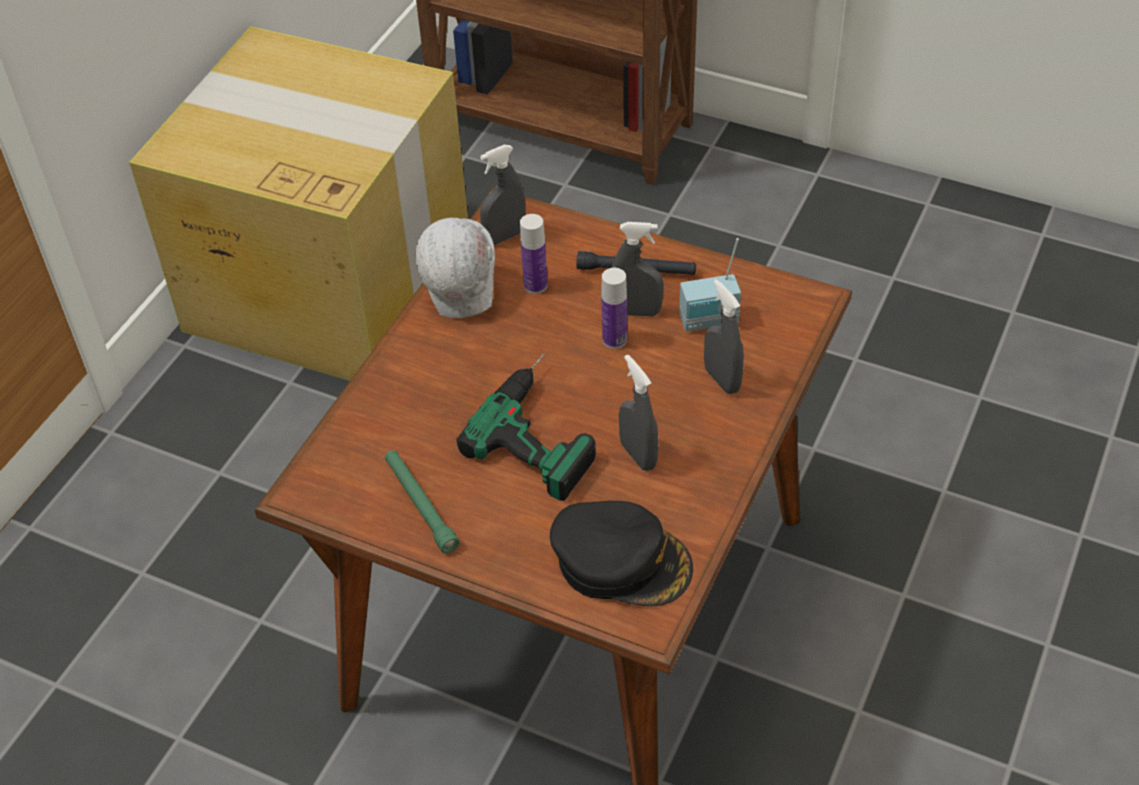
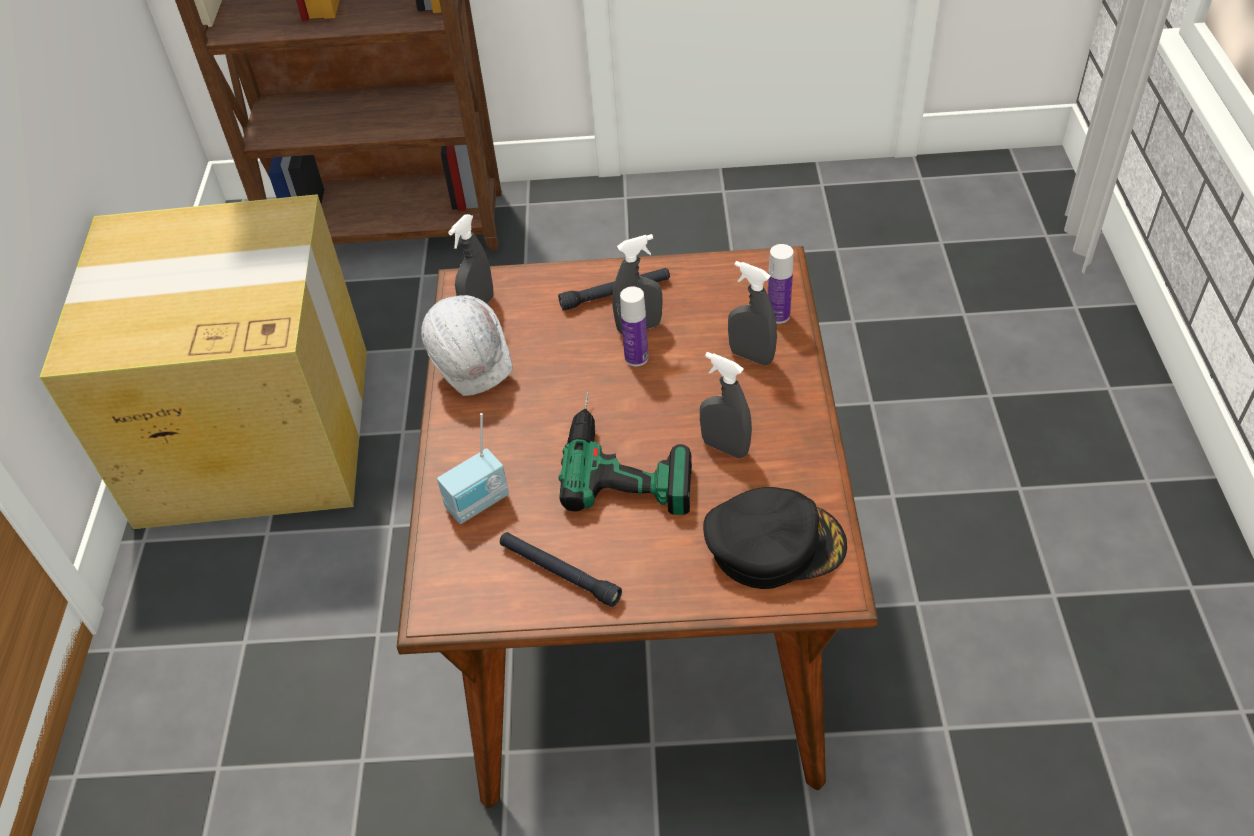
camera: 25 degrees left, 0 degrees up
green flashlight [385,450,460,553] -> black flashlight [500,532,622,607]
bottle [520,214,547,294] -> bottle moved to [768,244,793,324]
radio [679,238,741,332] -> radio moved to [437,413,509,524]

